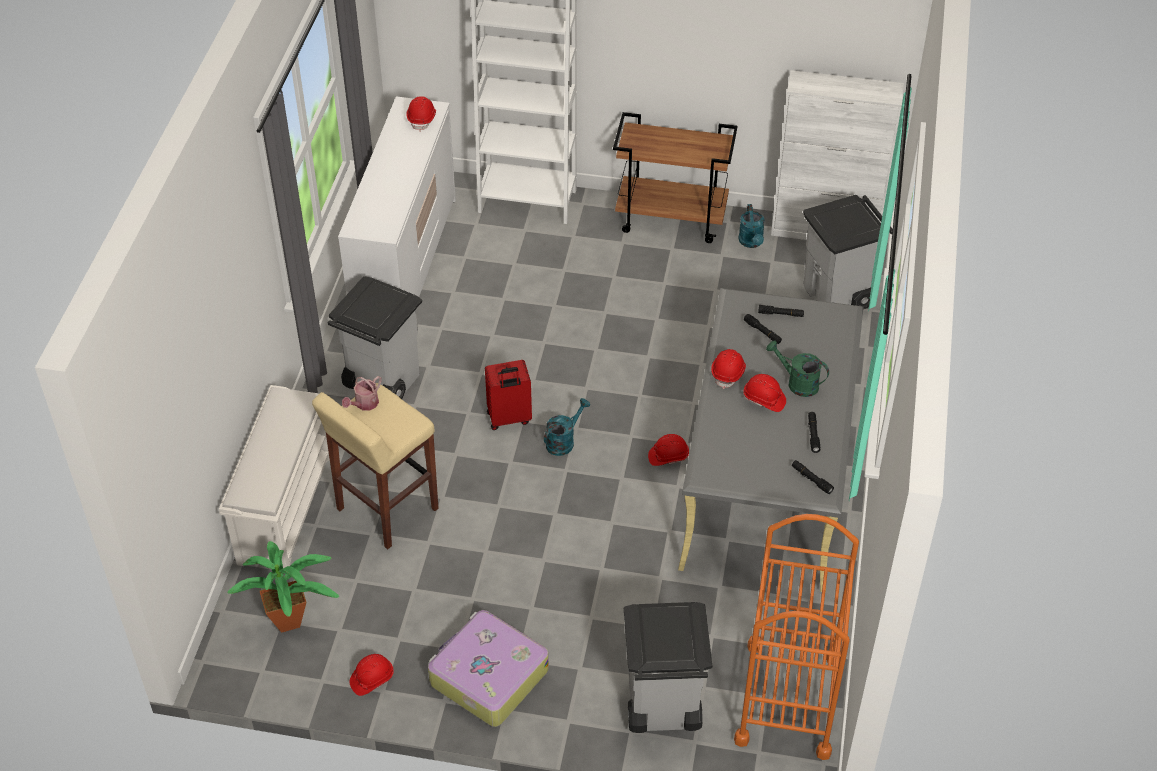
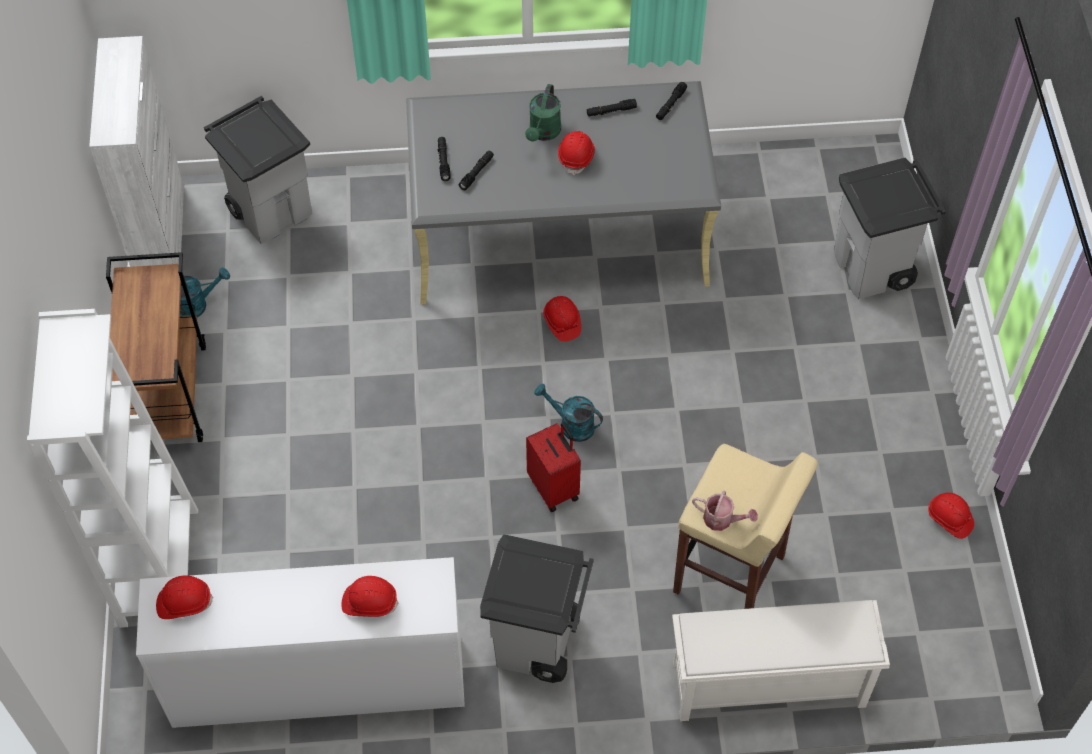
camera: 105 degrees left, 10 degrees up
potted plant [228,541,339,633] -> none
suitcase [428,610,549,727] -> none
red hard hat [711,349,746,389] -> red hard hat moved to [341,576,398,617]
orange cart [734,514,859,760] -> none

